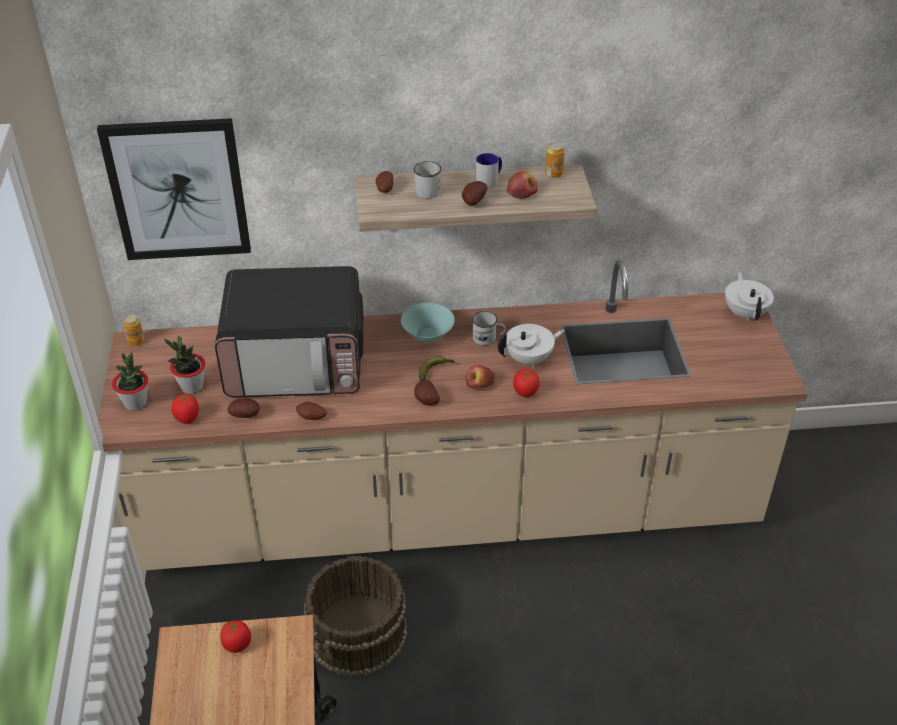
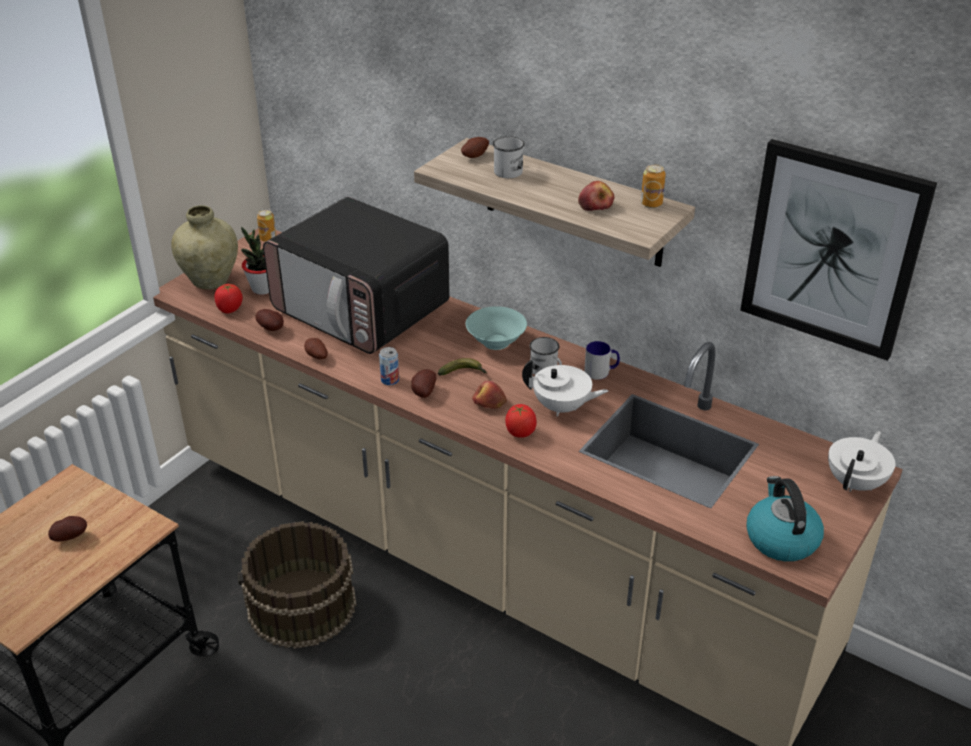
camera: 40 degrees right, 5 degrees down
picture [97,118,251,260] -> picture moved to [740,139,937,361]
potted plant [112,352,148,411] -> beige vase [171,205,238,289]
tomato [220,620,251,653] -> none
potato [462,181,487,206] -> potato moved to [48,516,87,541]
mug [476,153,502,189] -> mug moved to [584,341,620,380]
none -> can [379,347,399,385]
none -> kettle [746,476,824,562]

